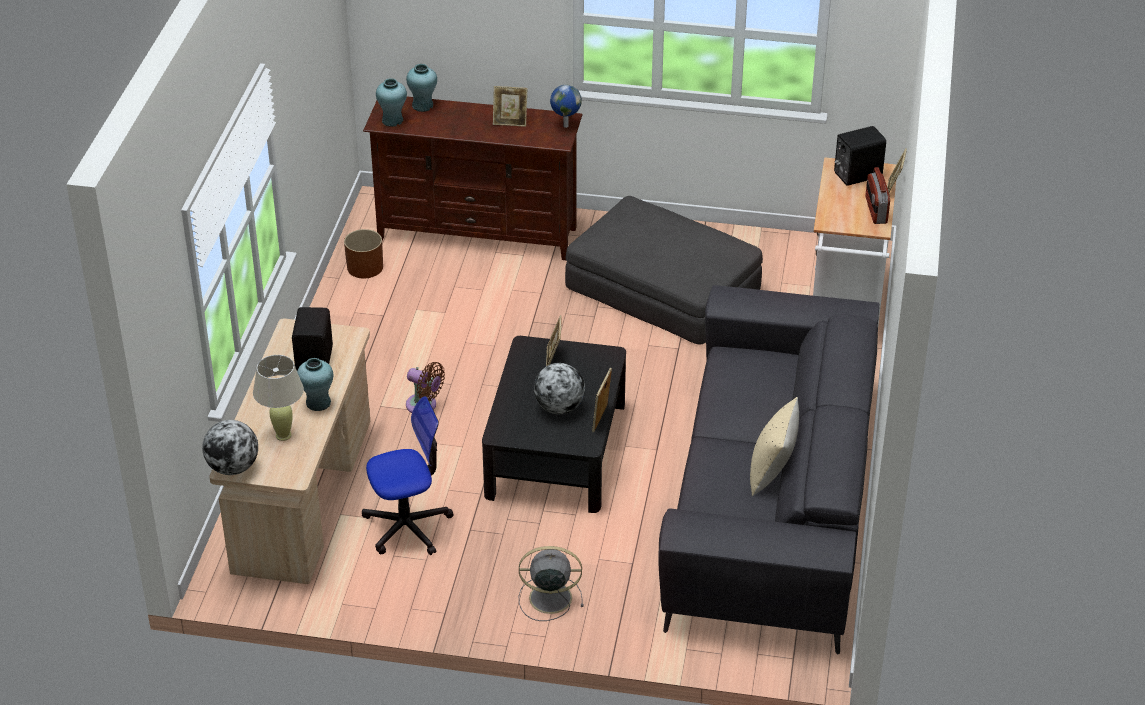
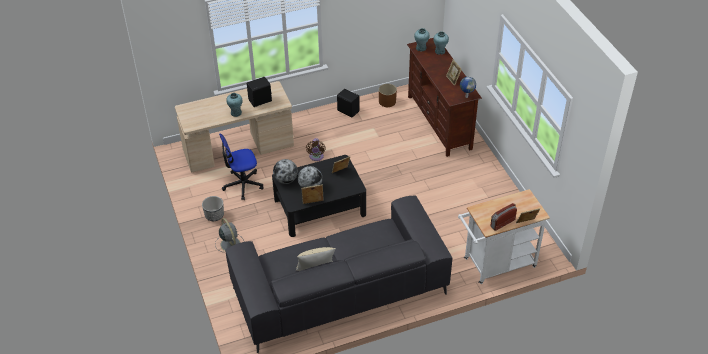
camera: 60 degrees right, 5 degrees up
globe [202,420,258,475] -> globe moved to [273,159,298,184]
beige table lamp [253,355,304,441] -> none
office chair [362,396,454,555] -> office chair turned 120 degrees clockwise [219,133,264,200]
grey ottoman [565,196,763,345] -> none
black speaker [834,126,886,186] -> black speaker moved to [337,89,360,117]
none -> planter [202,196,224,221]

